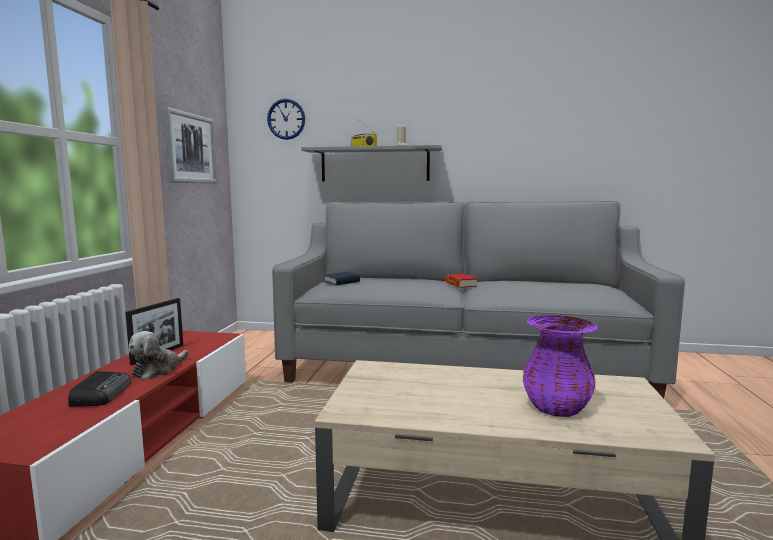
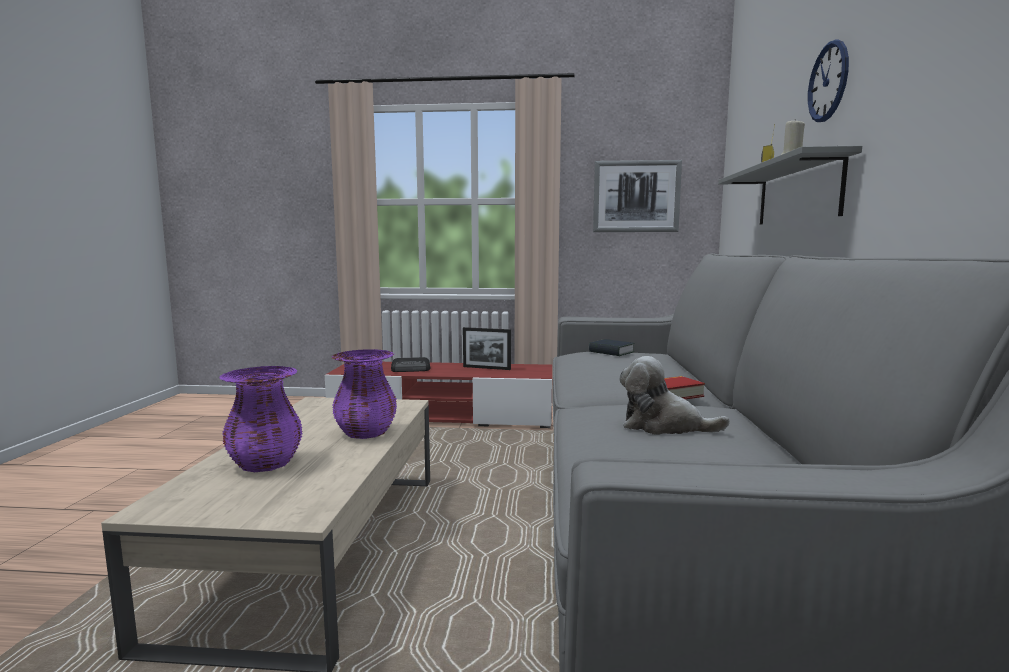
camera: 85 degrees right, 0 degrees up
plush toy [128,331,189,380] -> plush toy moved to [620,356,730,435]
wall clock [267,99,305,140] -> wall clock moved to [808,40,849,122]
none -> purple vase [331,349,397,439]

